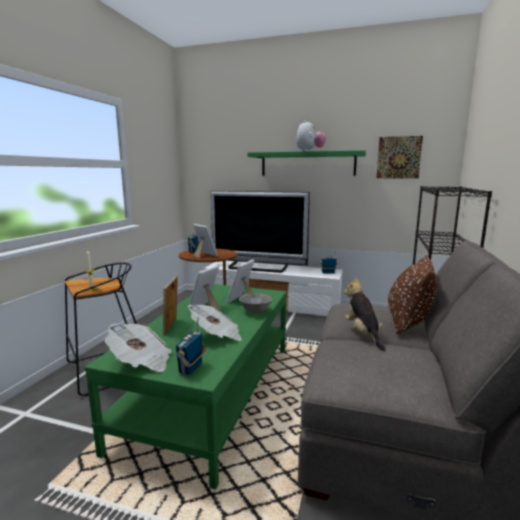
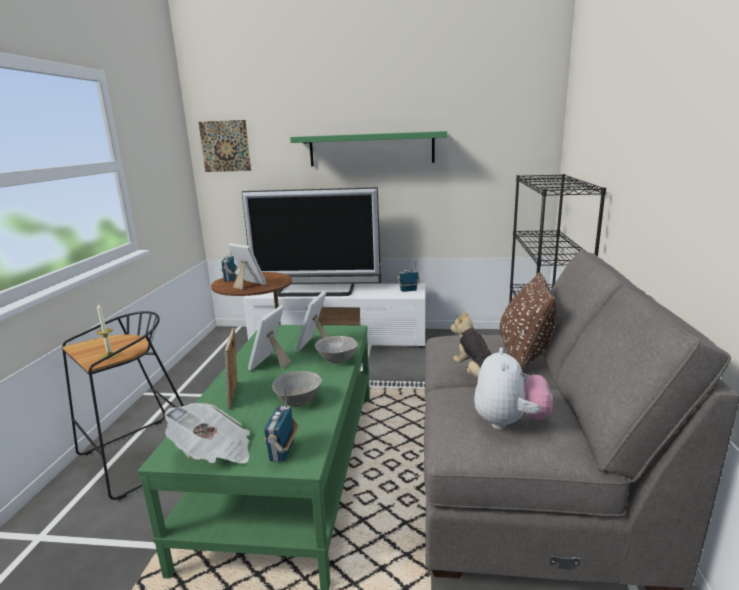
camera: 10 degrees left, 5 degrees up
newspaper [188,305,241,341] -> grey bowl [272,371,322,407]
plush toy [296,120,326,151] -> plush toy moved to [474,347,552,430]
picture [376,136,423,179] -> picture moved to [199,120,251,172]

